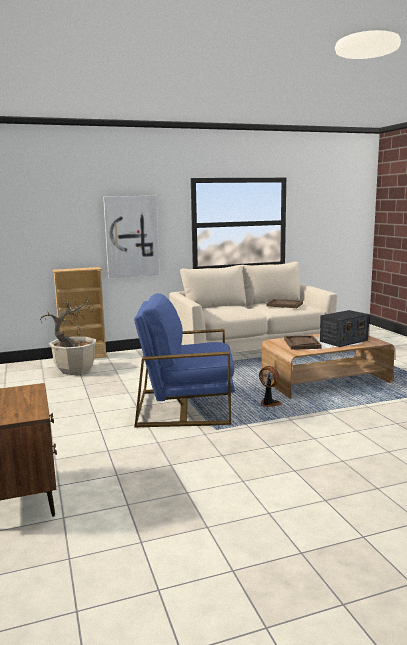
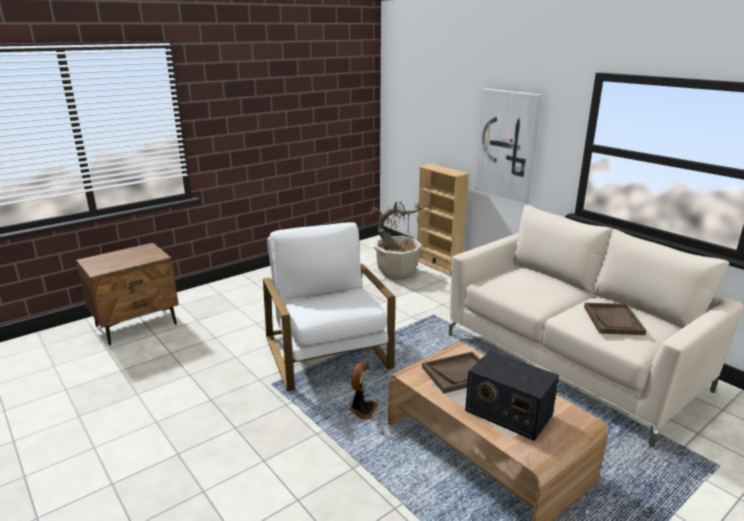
camera: 70 degrees right, 10 degrees up
blue armchair [134,293,235,427] -> white armchair [263,222,395,391]

